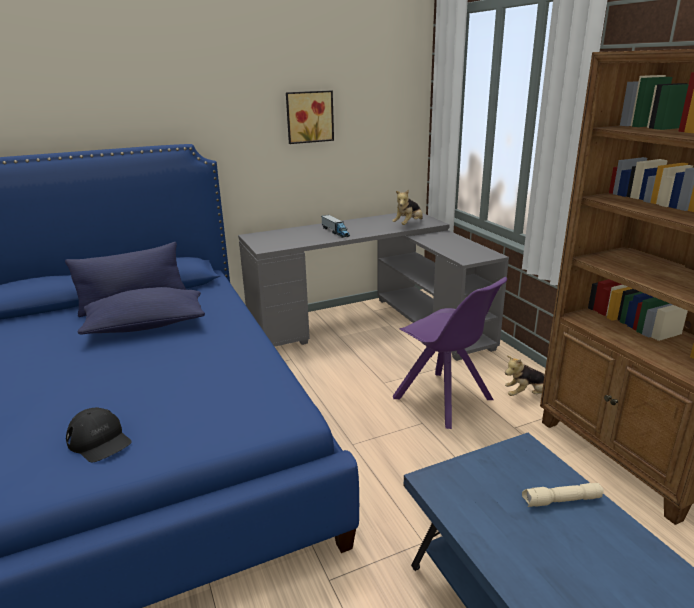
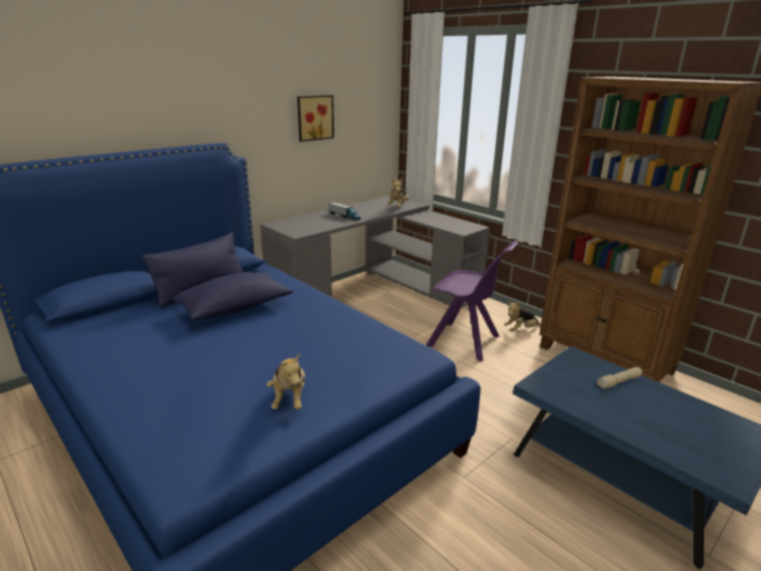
camera: 20 degrees left, 0 degrees up
black cap [66,407,132,462] -> plush toy [267,353,305,410]

